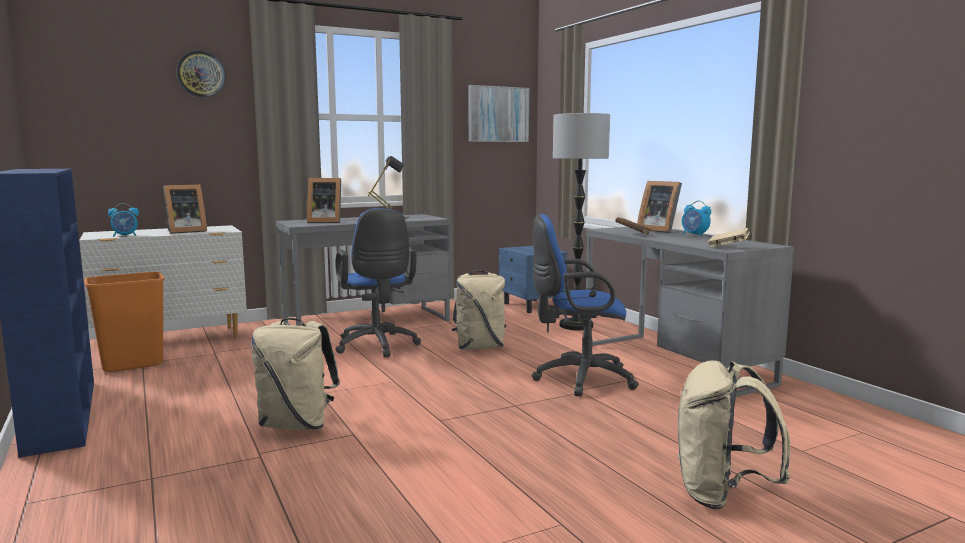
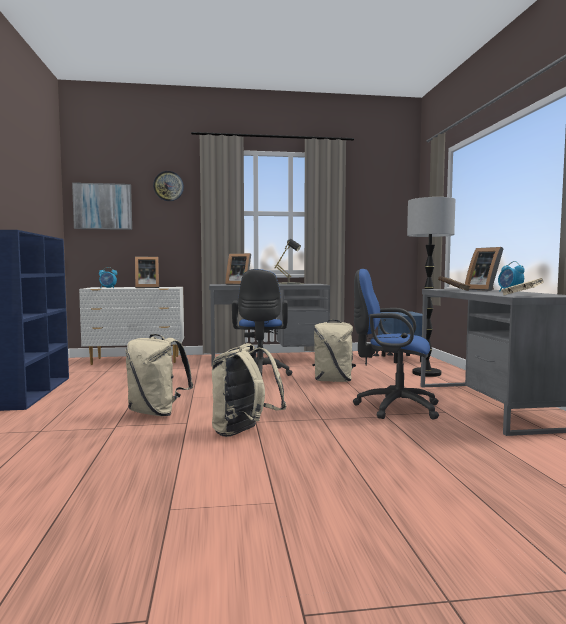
camera: 20 degrees right, 5 degrees down
orange trash can [84,272,164,372] -> none
picture [468,85,529,142] -> picture moved to [72,183,132,230]
beige backpack [677,360,790,510] -> beige backpack moved to [212,343,286,437]

